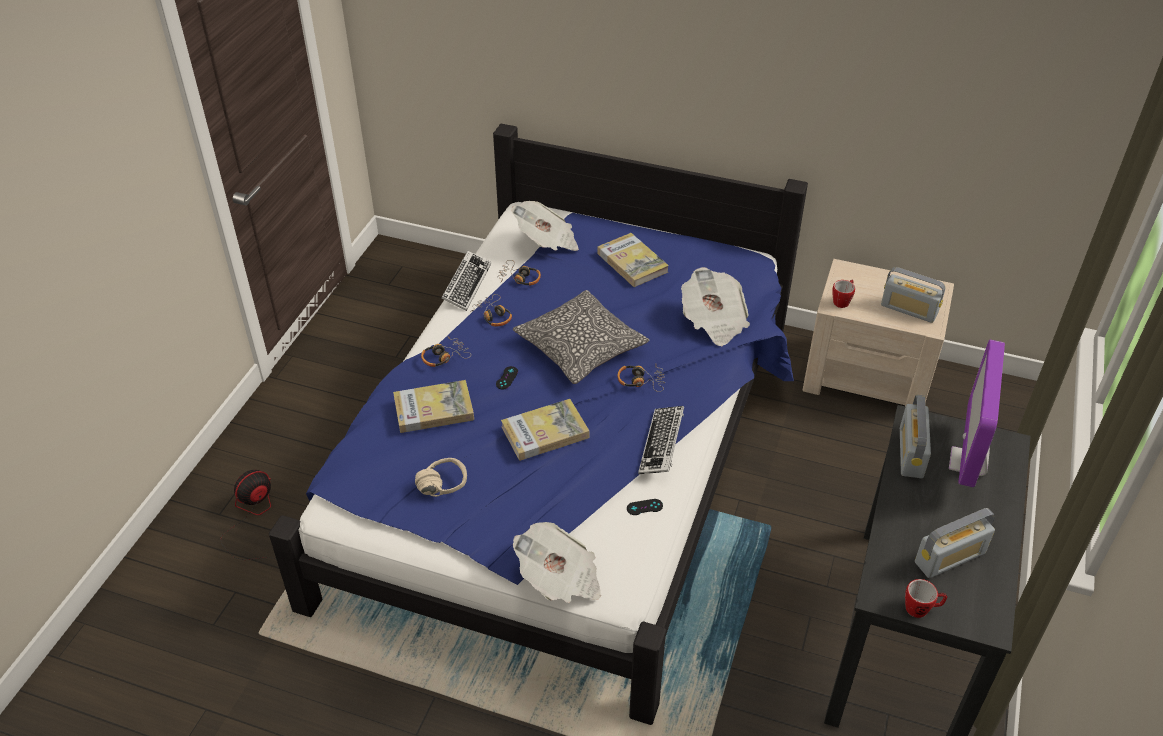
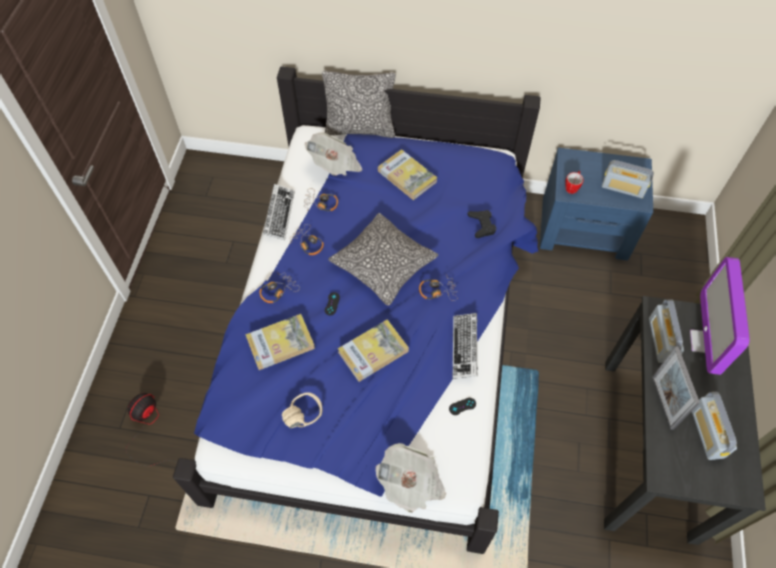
camera: 10 degrees left, 15 degrees up
newspaper [681,267,750,346] -> black game controller [467,210,496,238]
beige nightstand [803,259,954,407] -> blue nightstand [540,148,653,260]
mug [905,579,948,618] -> none
radio [915,508,995,578] -> radio turned 120 degrees clockwise [692,392,737,460]
none -> pillow [322,71,396,138]
none -> picture frame [652,346,700,430]

